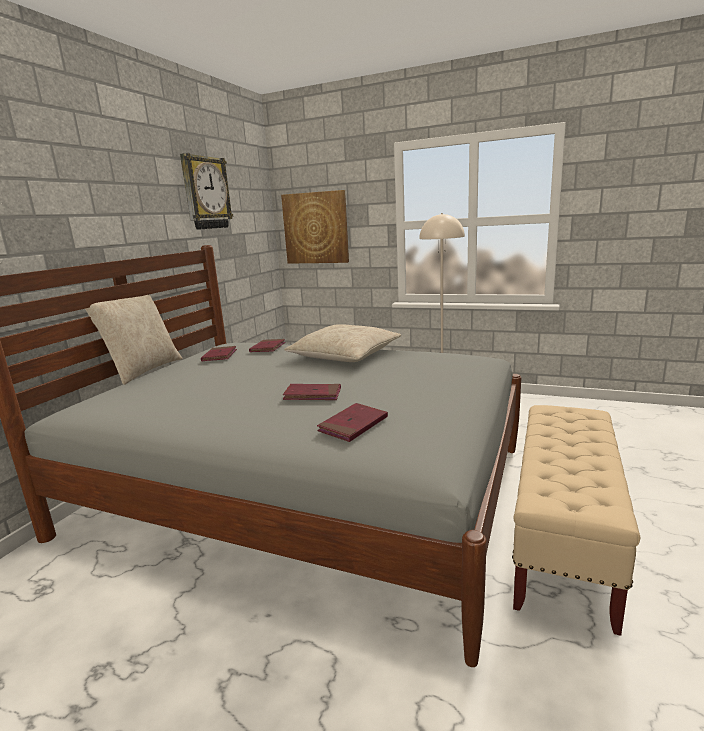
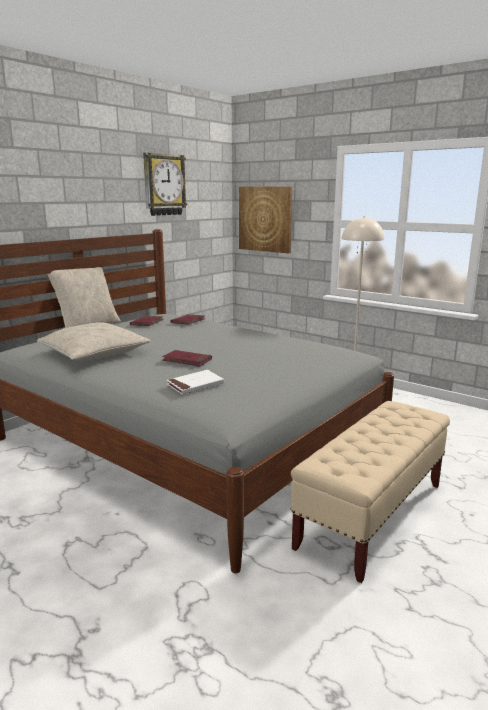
camera: 15 degrees right, 0 degrees up
beige pillow [284,324,401,362] -> beige pillow moved to [37,322,150,362]
red book [317,403,388,442] -> white book [167,370,224,395]

